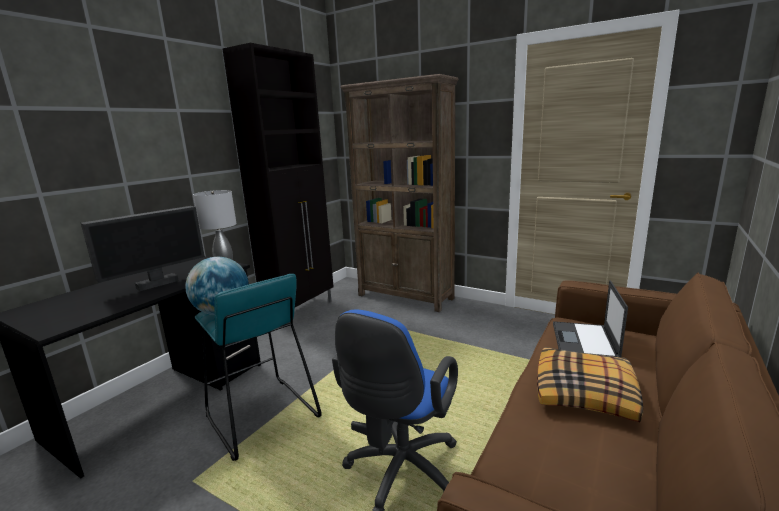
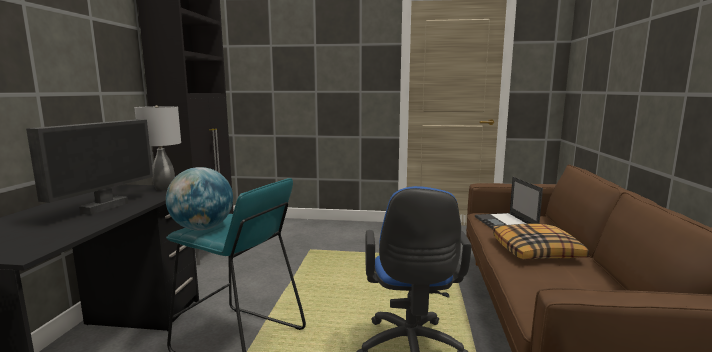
camera: 25 degrees left, 5 degrees down
brown bookcase [340,74,459,312] -> none

